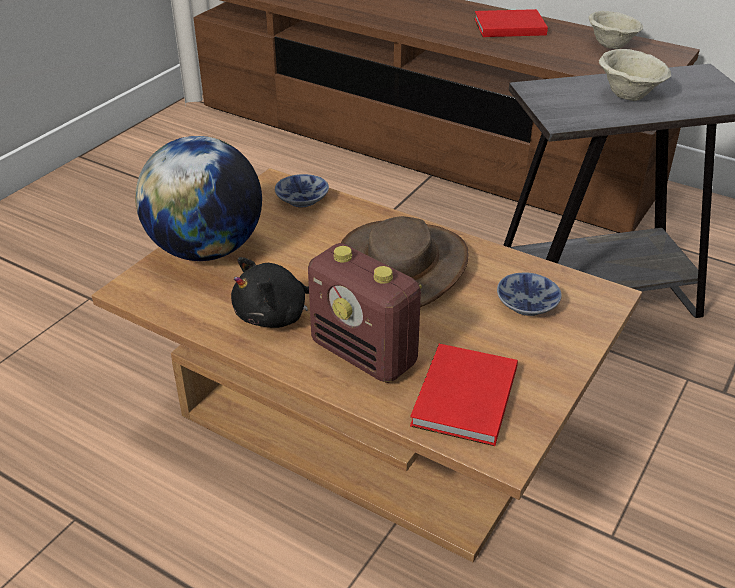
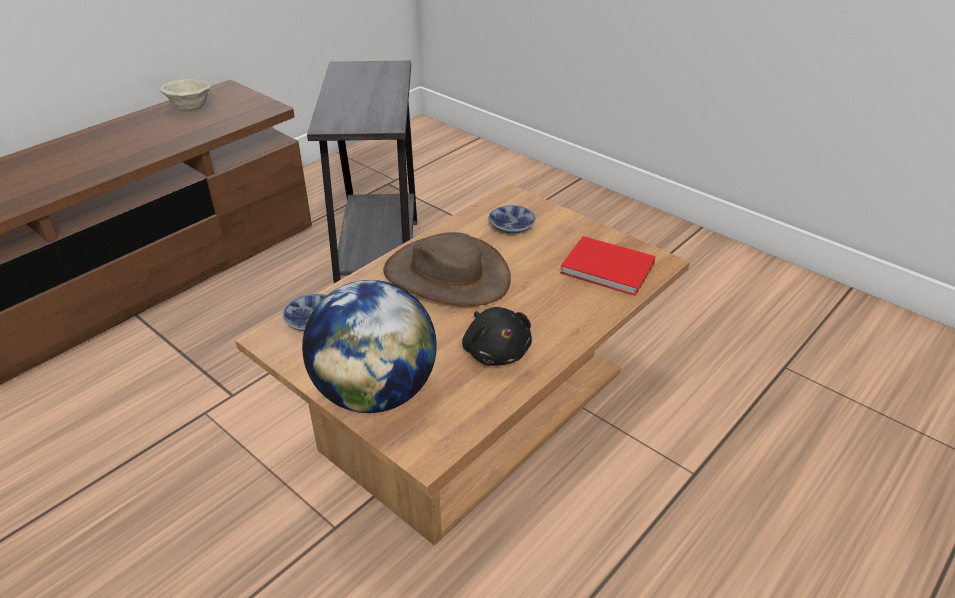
camera: 80 degrees left, 0 degrees up
radio [308,243,422,383] -> none
red book [474,9,548,37] -> none
beige bowl [599,49,671,101] -> none

